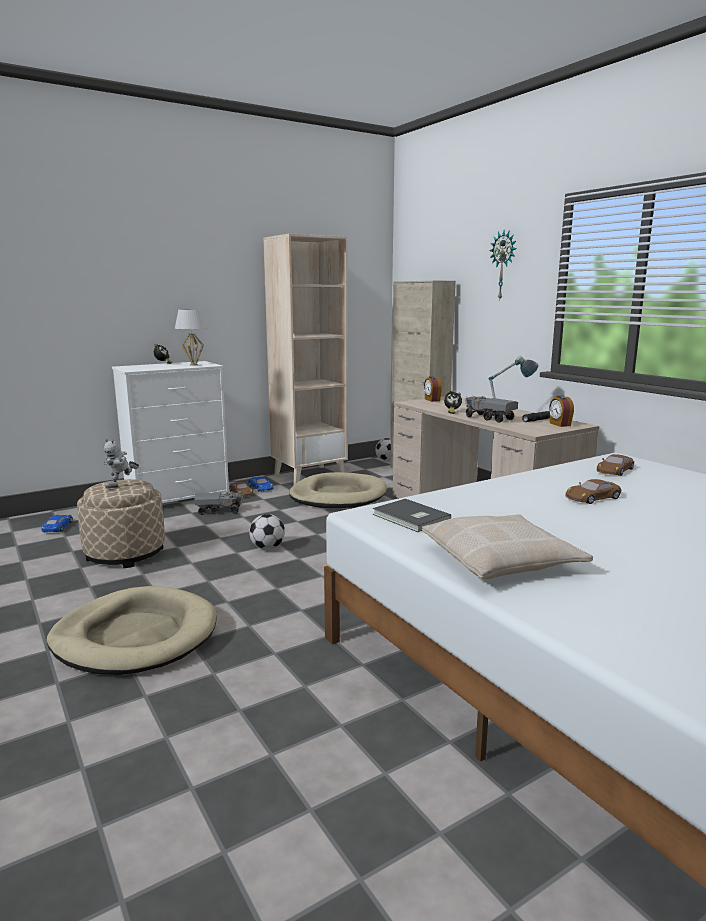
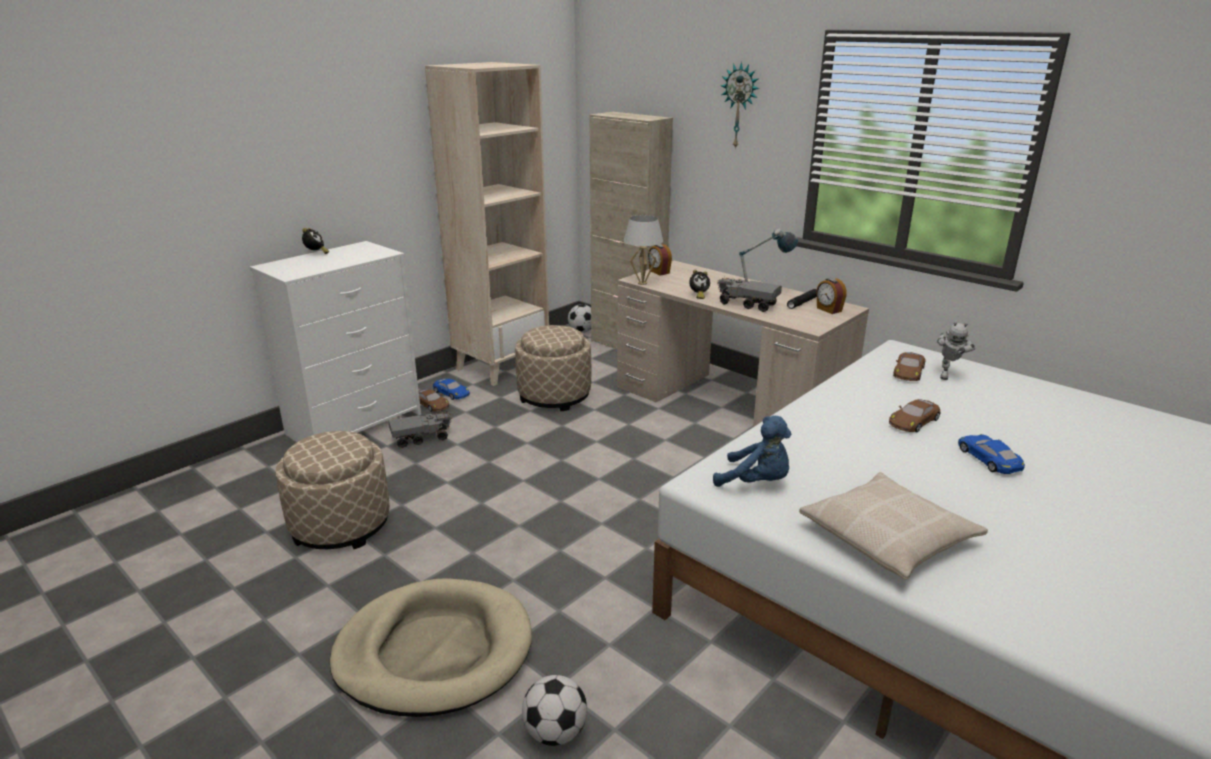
camera: 15 degrees left, 10 degrees up
blue toy car [41,515,73,532] -> blue toy car moved to [958,434,1025,474]
toy robot [104,439,139,488] -> toy robot moved to [937,322,975,380]
white table lamp [175,309,208,366] -> white table lamp moved to [624,215,663,285]
football [249,514,285,550] -> football moved to [522,675,587,746]
beige dog bed [289,472,387,508] -> beige ottoman [515,325,591,411]
grey book [373,499,451,532] -> blue plush toy [713,416,791,487]

